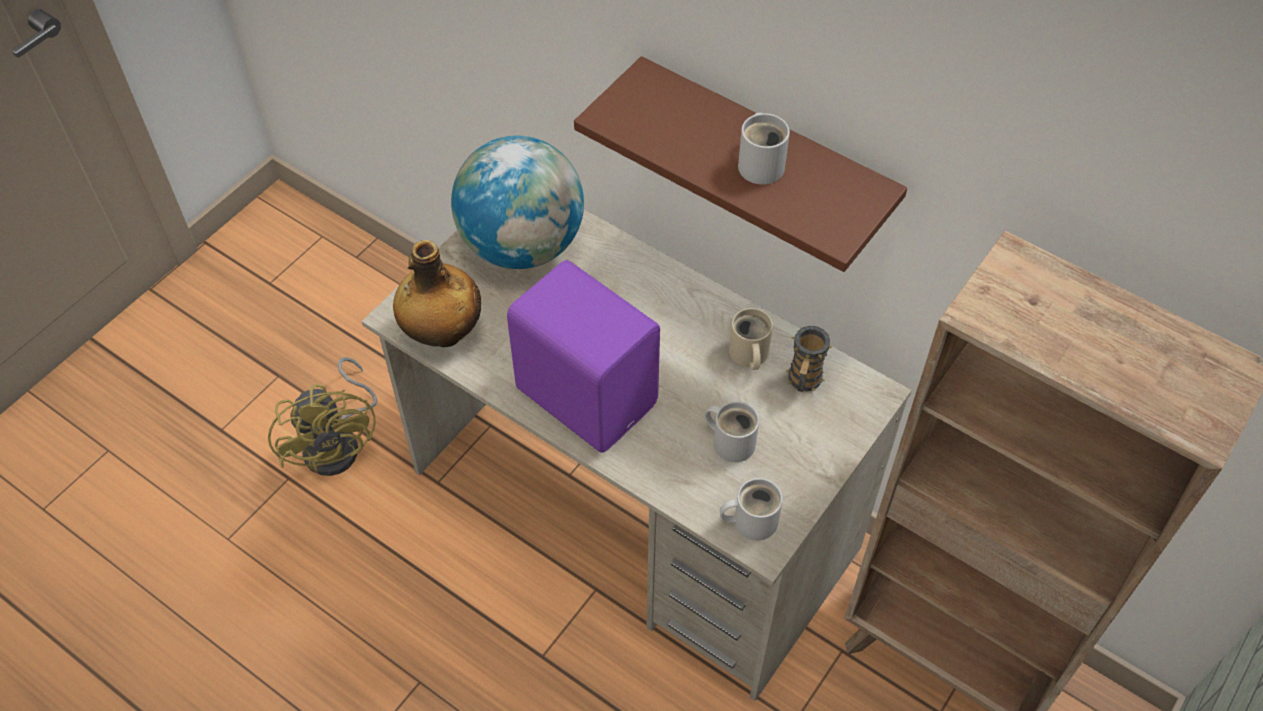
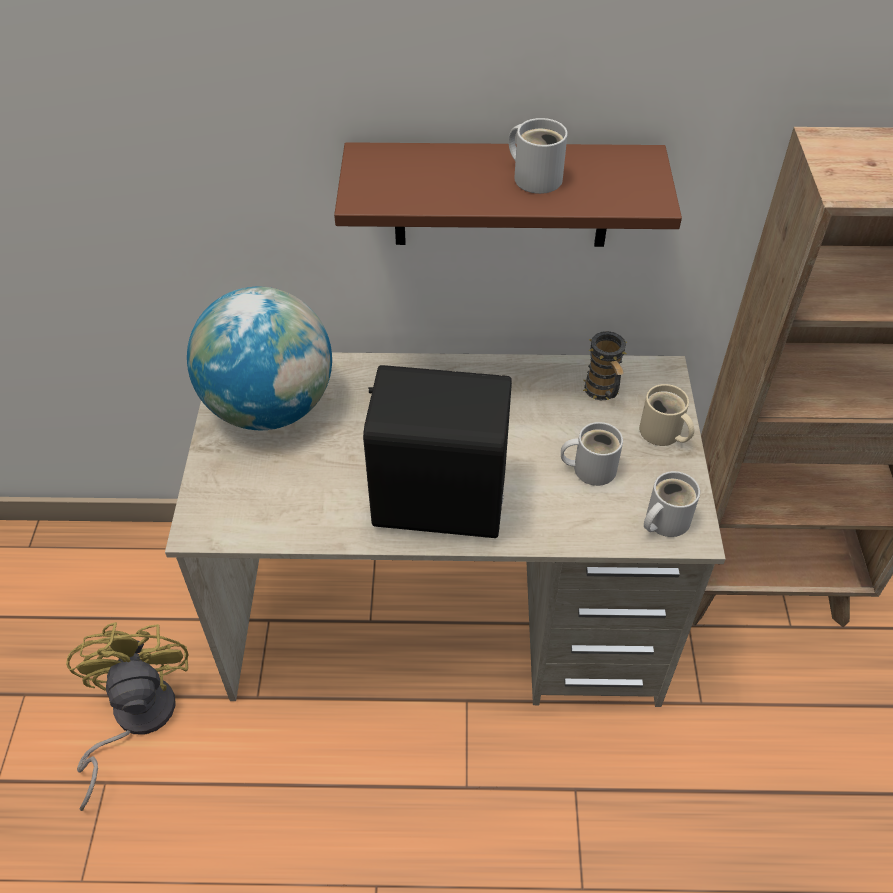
camera: 35 degrees left, 5 degrees down
yellow fan [268,357,378,476] -> yellow fan turned 135 degrees counterclockwise [66,622,189,811]
bottle [393,240,481,348] -> none
purple speaker [507,260,660,453] -> black speaker [363,365,512,538]
beige mug [729,308,773,370] -> beige mug moved to [639,384,694,446]

